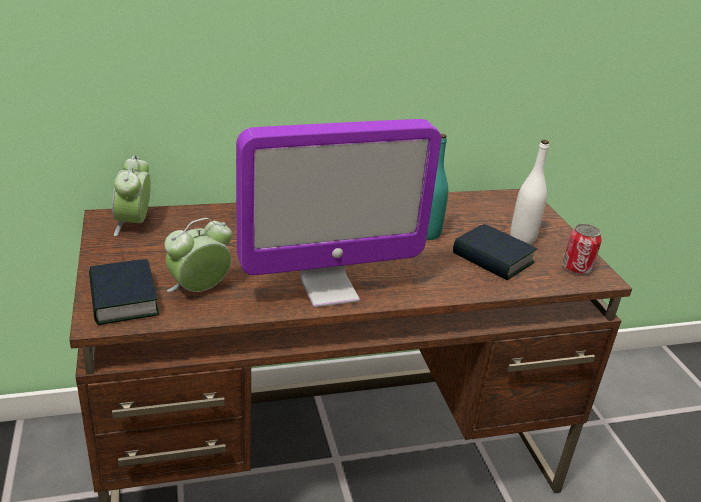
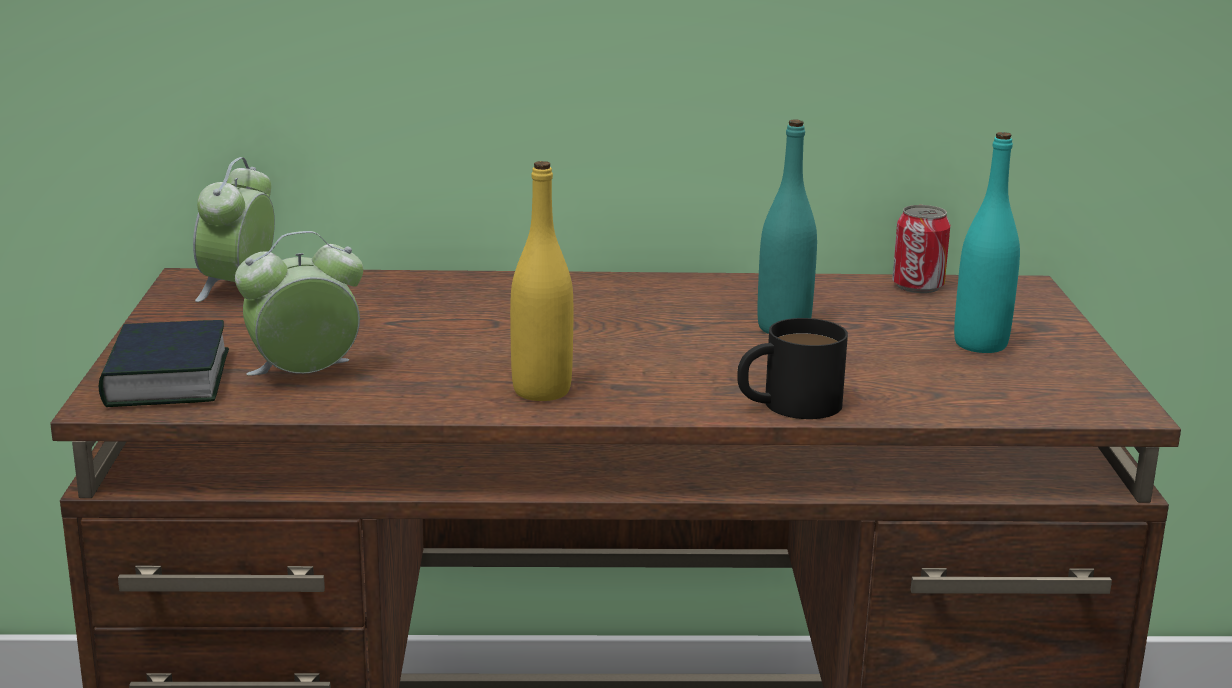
camera: 15 degrees right, 10 degrees down
monitor [236,119,441,308] -> yellow bottle [510,161,573,401]
book [453,224,537,280] -> none
white bottle [510,140,549,244] -> turquoise bottle [954,132,1020,353]
can [563,224,602,275] -> can moved to [892,205,950,293]
none -> black mug [737,318,848,419]

